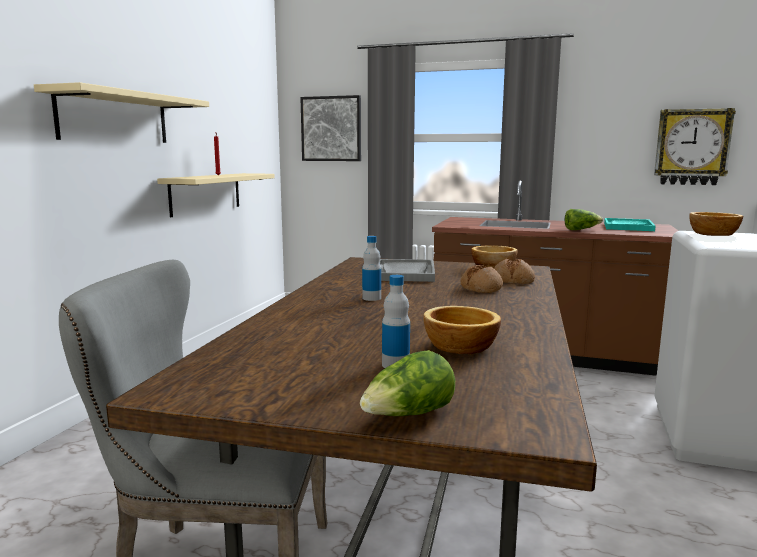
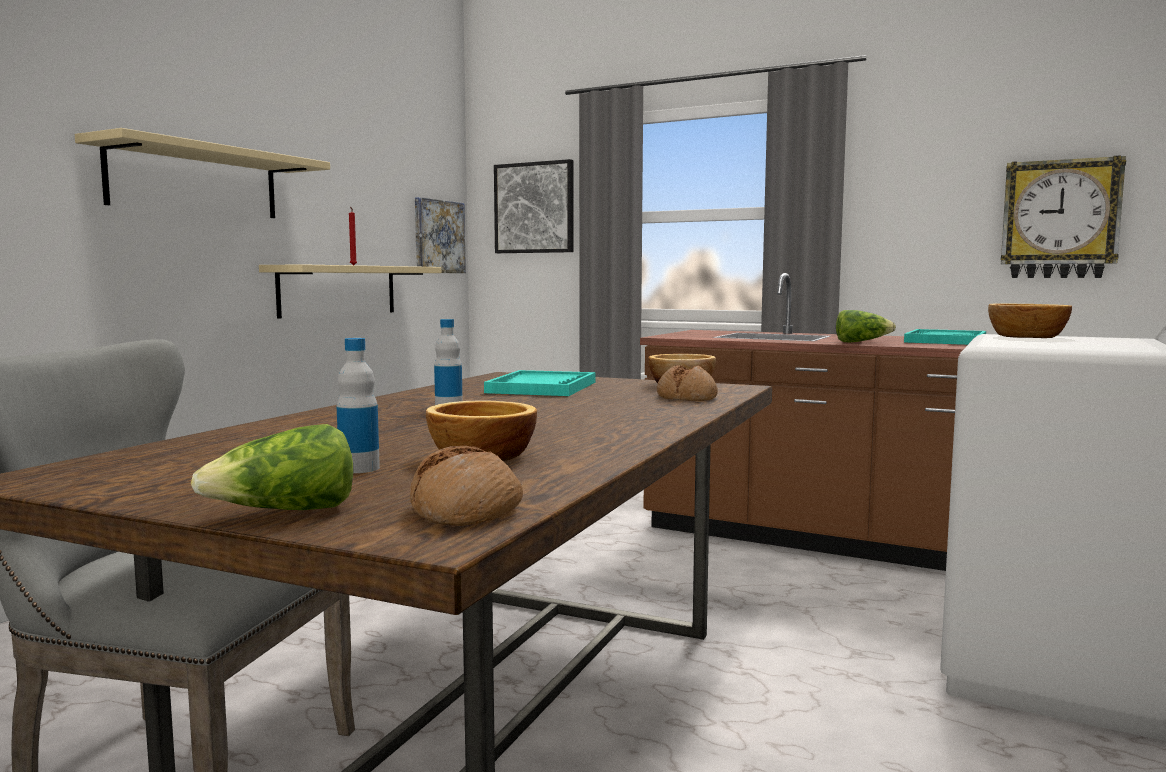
camera: 10 degrees right, 5 degrees down
grey tray [380,259,435,282] -> turquoise tray [484,370,595,396]
bread [461,265,503,293] -> bread moved to [410,446,523,526]
none -> picture [415,197,466,273]

